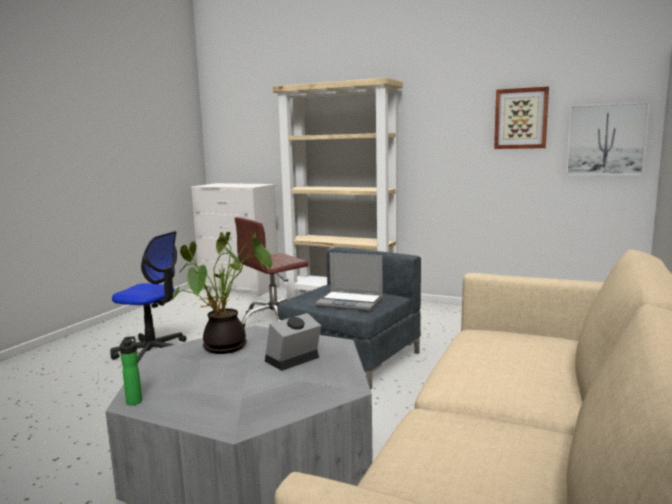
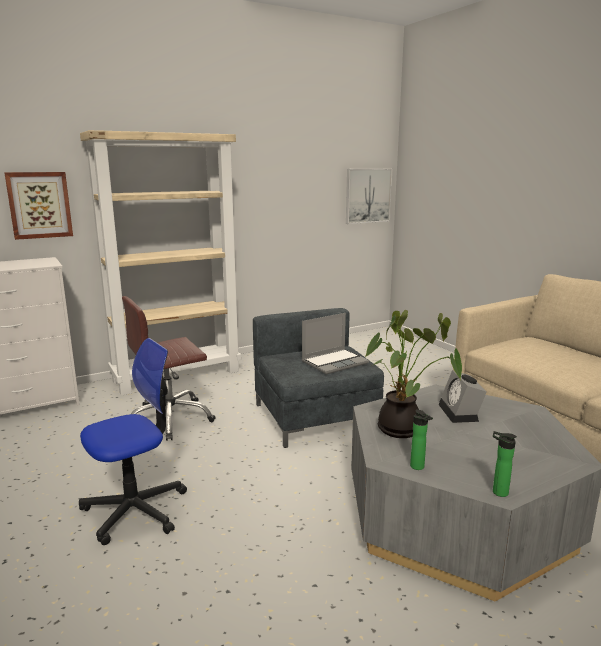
camera: 55 degrees left, 5 degrees up
brown office chair [235,217,308,327] -> brown office chair turned 60 degrees clockwise [122,296,216,441]
picture [494,87,549,149] -> picture moved to [4,172,73,240]
none -> bottle [410,409,433,470]

